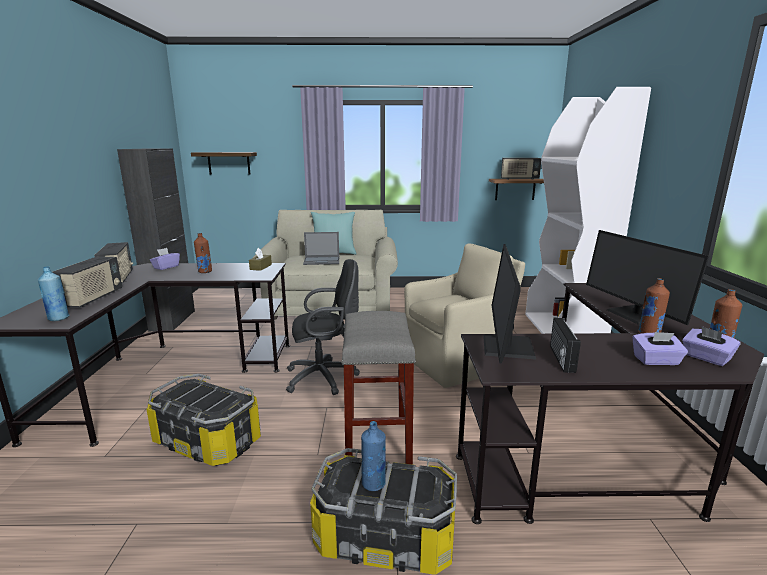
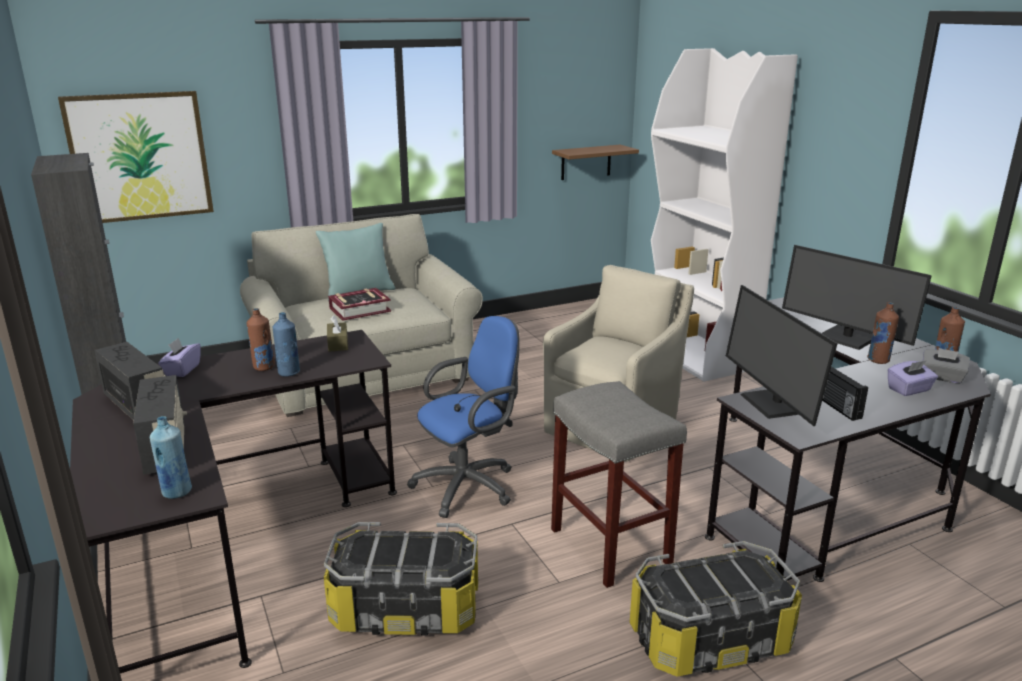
camera: 25 degrees left, 5 degrees up
shelf [191,152,257,174] -> picture [58,91,214,223]
black office chair [286,259,360,395] -> blue office chair [407,316,520,518]
laptop [303,232,339,265] -> book [328,288,391,321]
blue bottle [361,421,386,491] -> blue bottle moved to [272,312,300,377]
radio [501,158,541,180] -> none
purple tissue box [682,326,741,366] -> grey tissue box [923,348,970,384]

